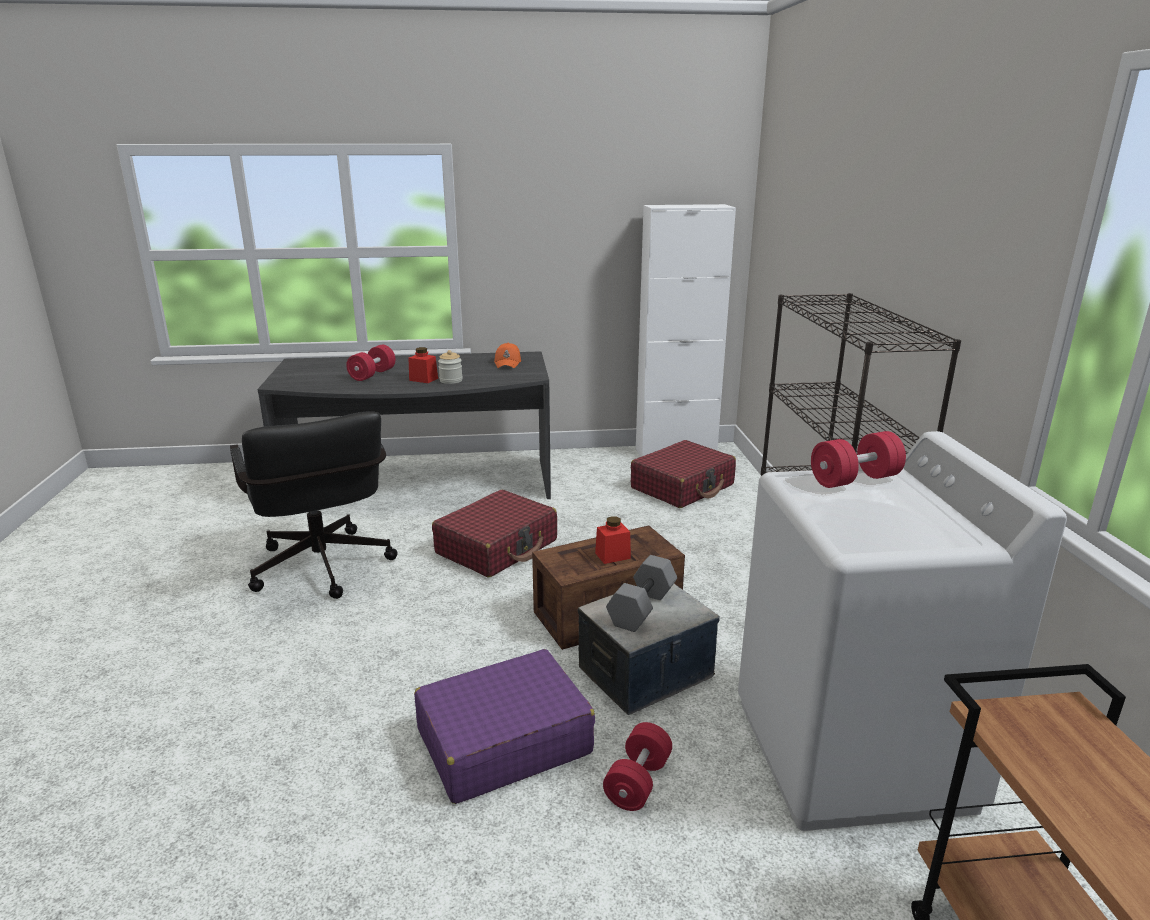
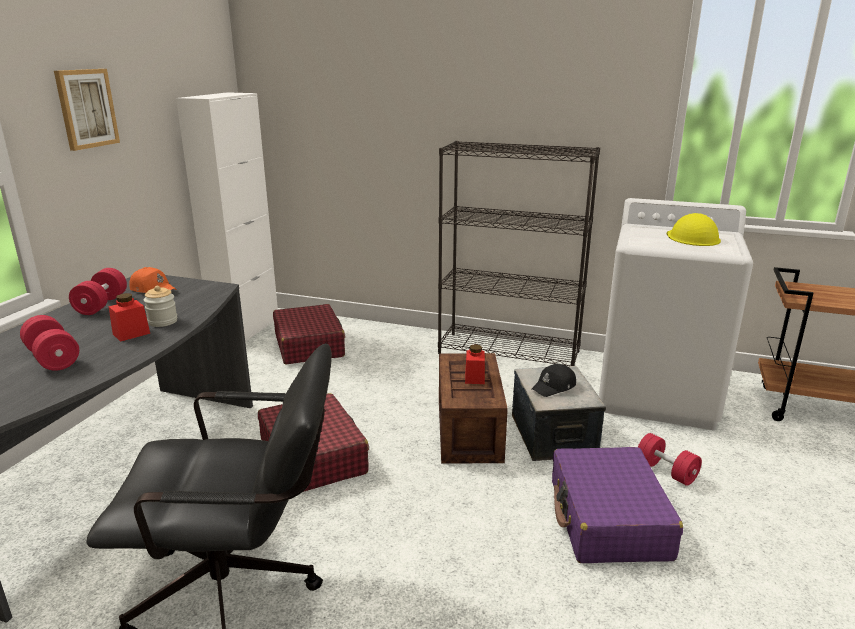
camera: 65 degrees left, 0 degrees up
grey dumbbell [606,555,677,632] -> black cap [531,364,576,397]
red dumbbell [811,431,906,488] -> red dumbbell moved to [69,268,127,315]
none -> picture [54,69,120,151]
none -> yellow hard hat [667,213,721,246]

